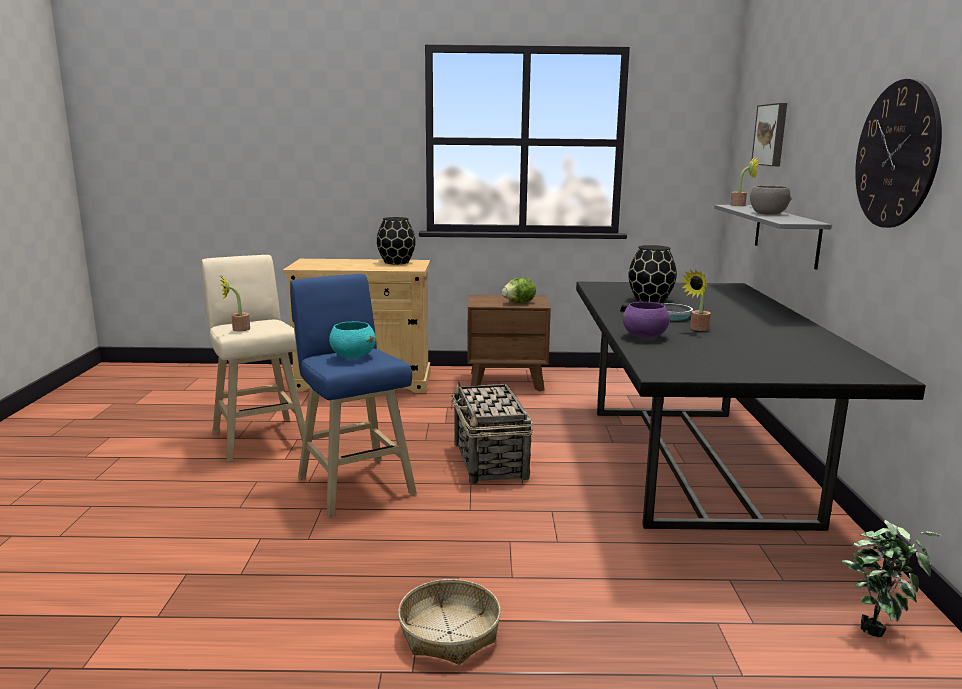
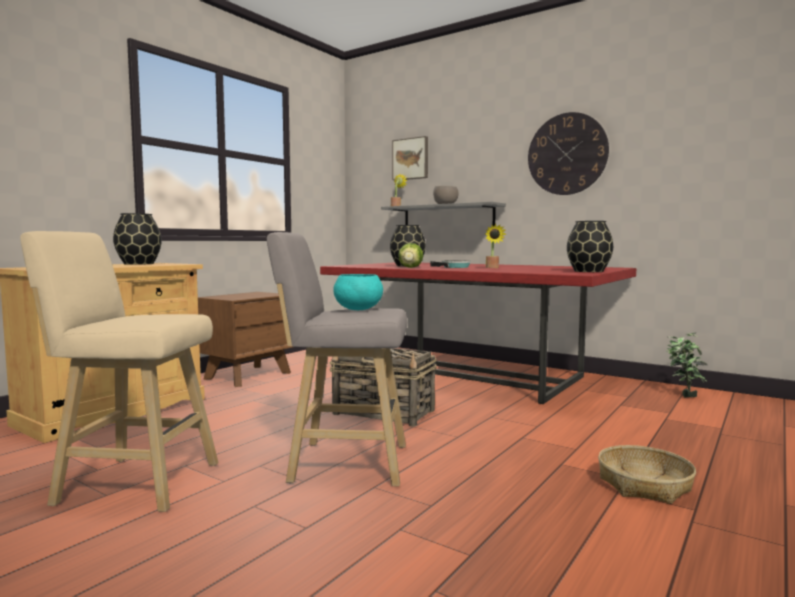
camera: 55 degrees left, 10 degrees down
potted plant [221,276,250,331] -> none
blue stool [290,274,417,517] -> grey stool [267,232,407,487]
lettuce [502,278,536,303] -> lettuce moved to [398,243,423,268]
black dining table [576,282,926,531] -> red dining table [320,262,636,404]
purple bowl [623,302,670,338] -> none
none -> black vase [567,221,613,272]

